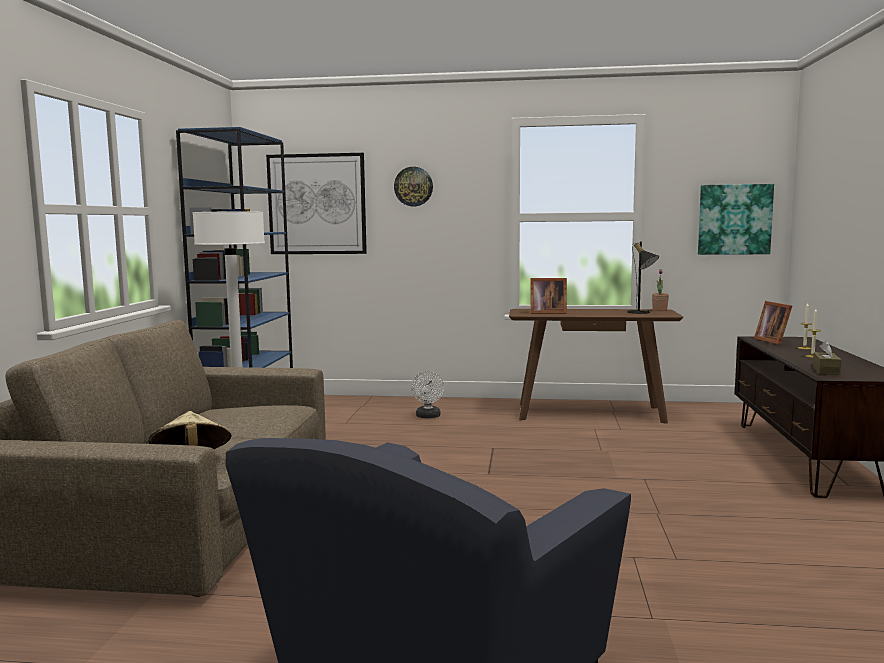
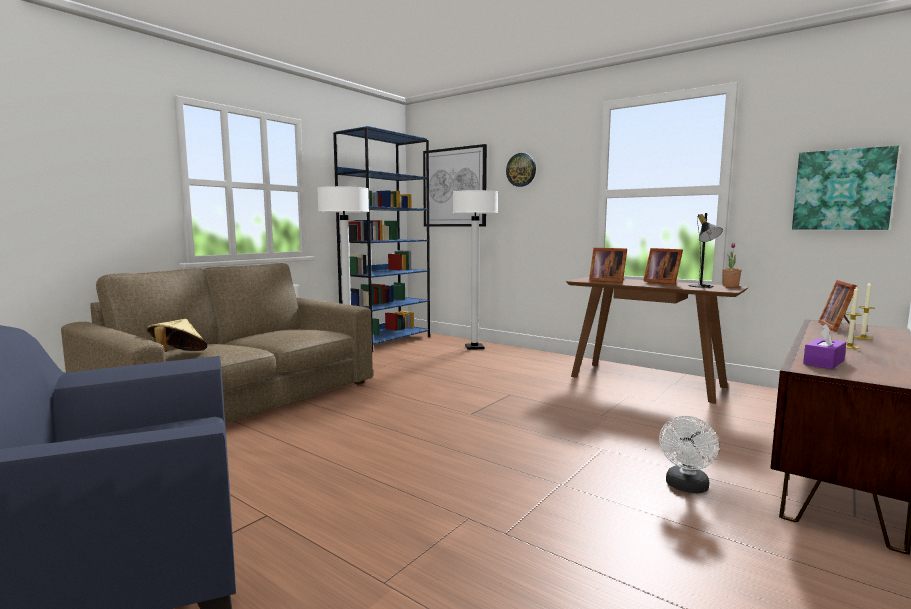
camera: 30 degrees right, 0 degrees up
white fan [411,371,444,418] -> white fan moved to [659,416,719,494]
brown tissue box [813,341,842,375] -> purple tissue box [803,324,846,369]
none -> white floor lamp [453,190,498,350]
none -> picture frame [643,248,683,285]

